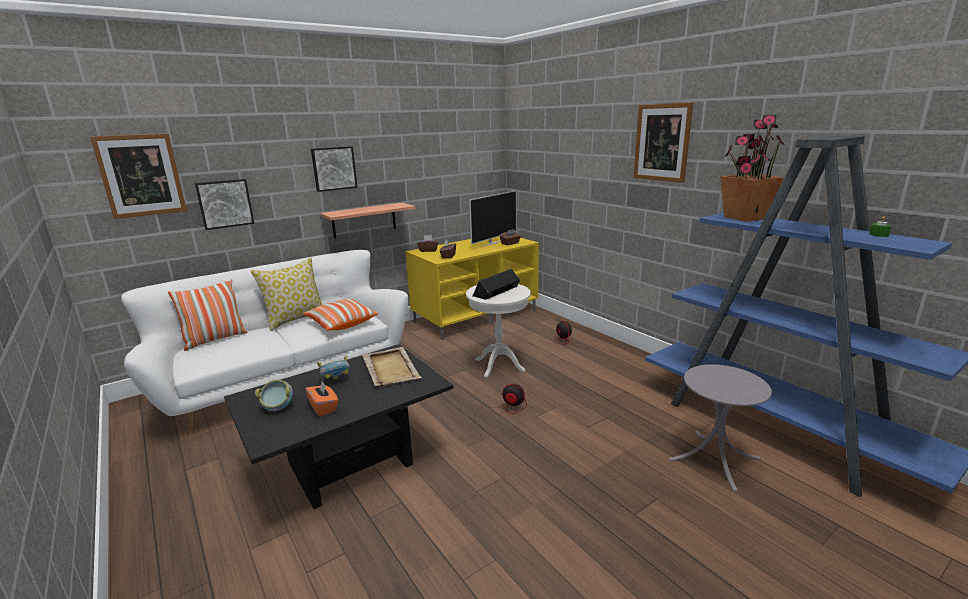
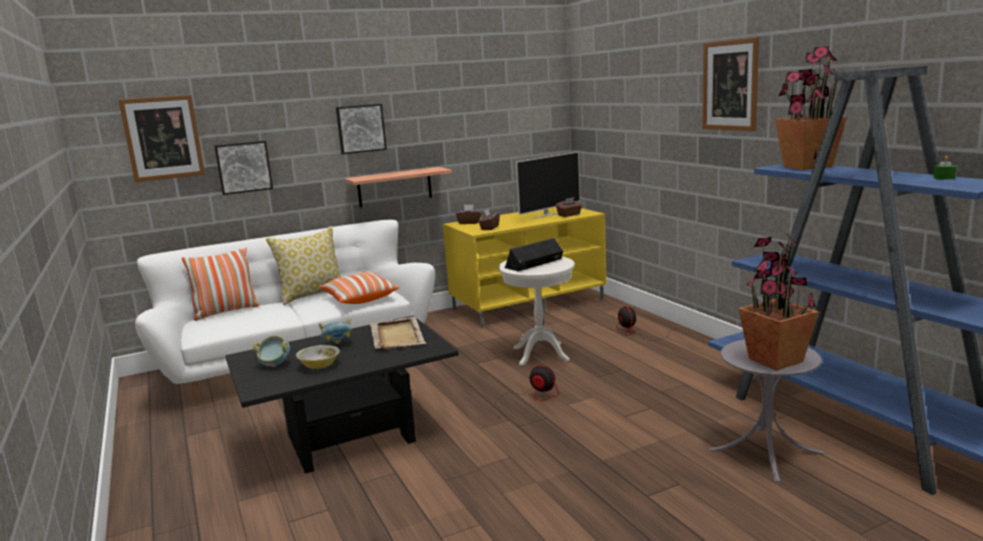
camera: 10 degrees right, 5 degrees down
orange tissue box [305,381,338,417] -> bowl [296,345,340,369]
none -> potted plant [738,234,819,370]

